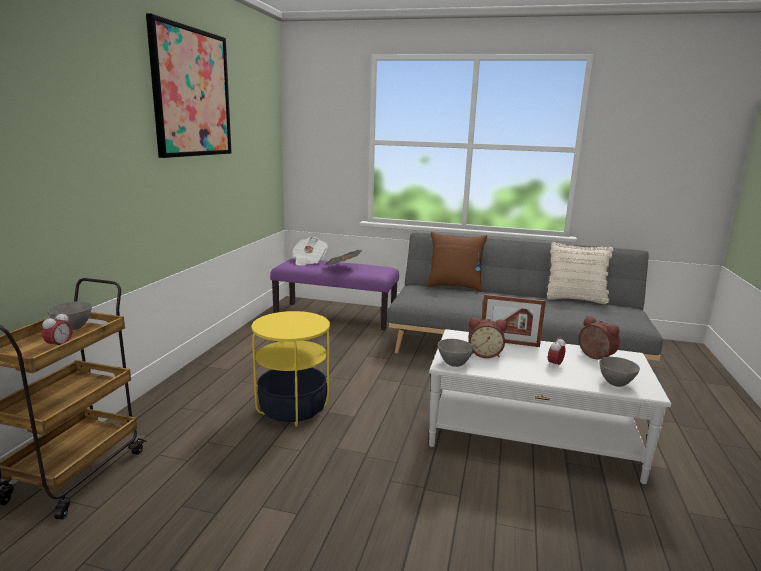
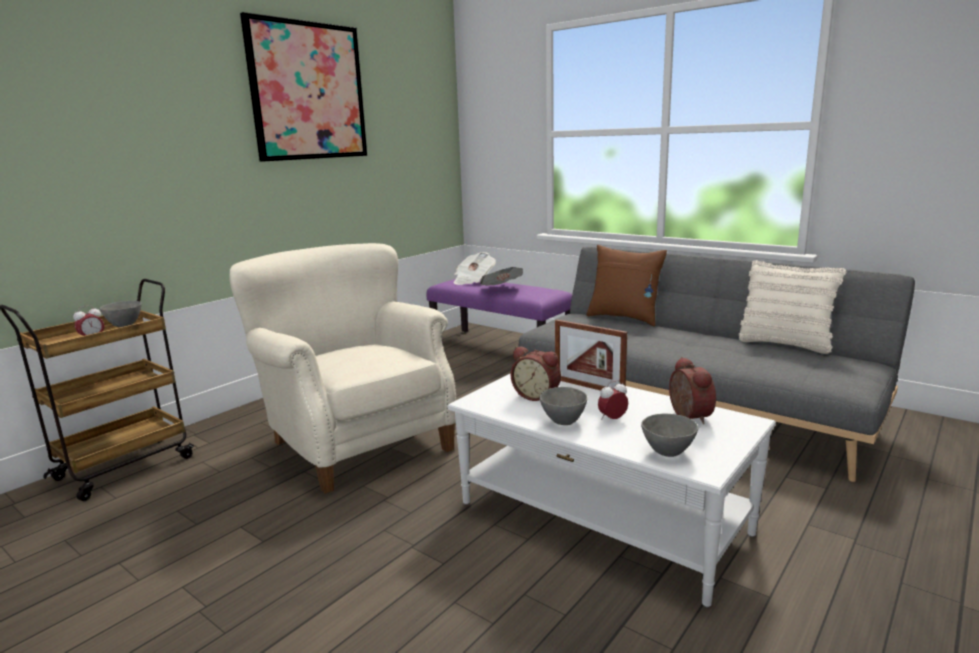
camera: 25 degrees right, 0 degrees up
yellow side table [252,311,330,427] -> beige armchair [229,243,456,494]
grey bowl [438,339,474,367] -> grey bowl moved to [539,387,588,425]

